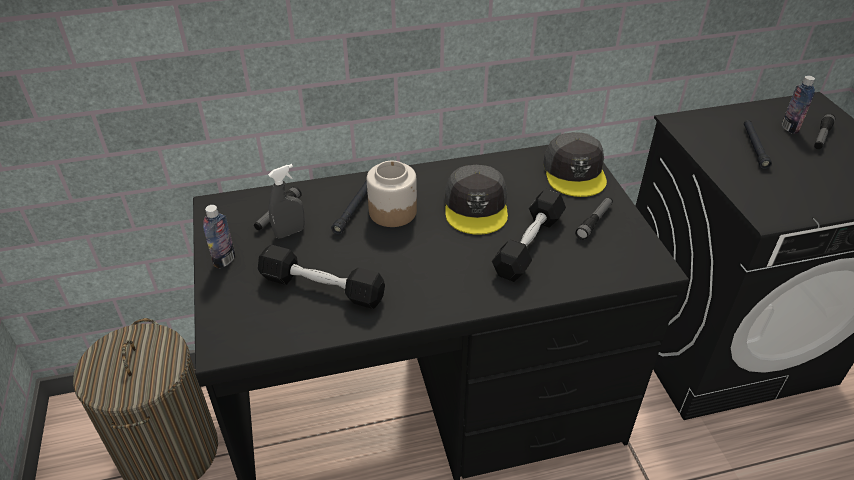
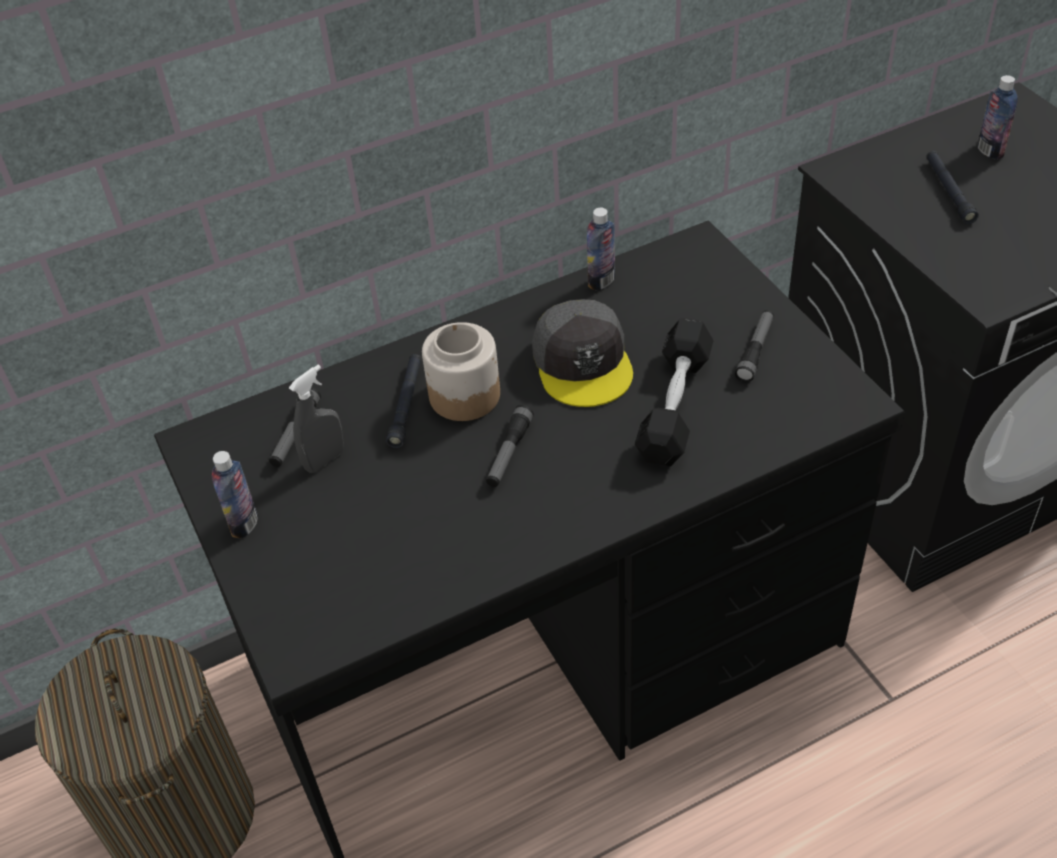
camera: 10 degrees left, 5 degrees up
black dumbbell [258,245,385,309] -> none
grey cap [543,132,607,197] -> none
flashlight [814,113,836,149] -> flashlight moved to [486,405,534,487]
none -> bottle [587,208,615,291]

